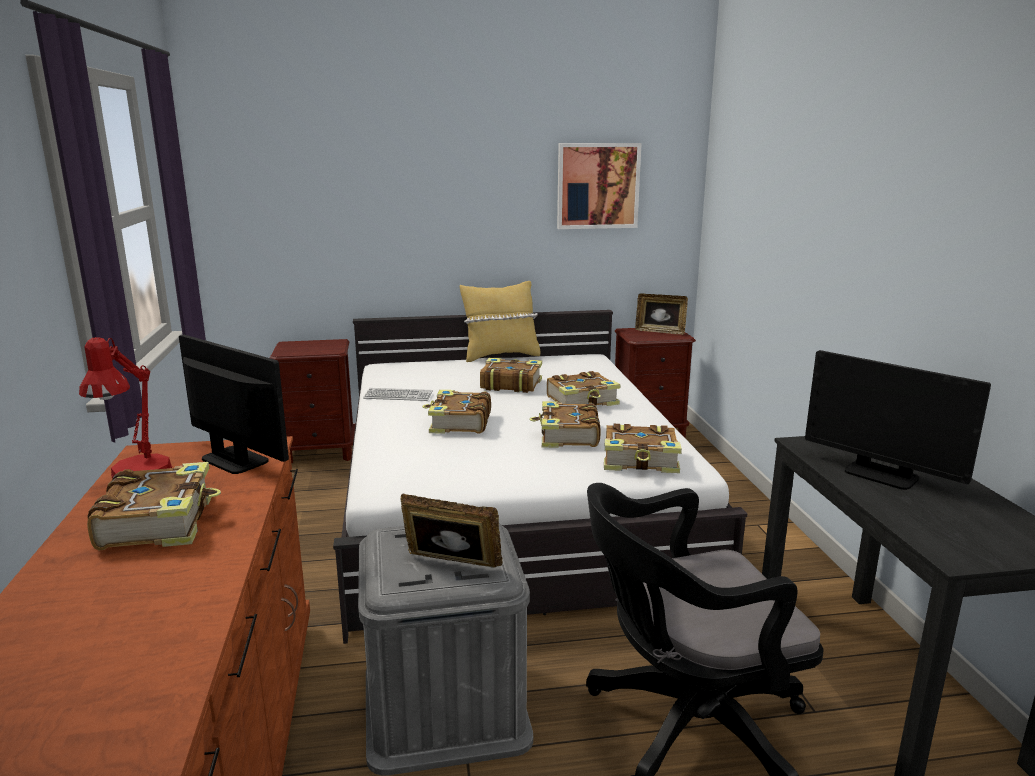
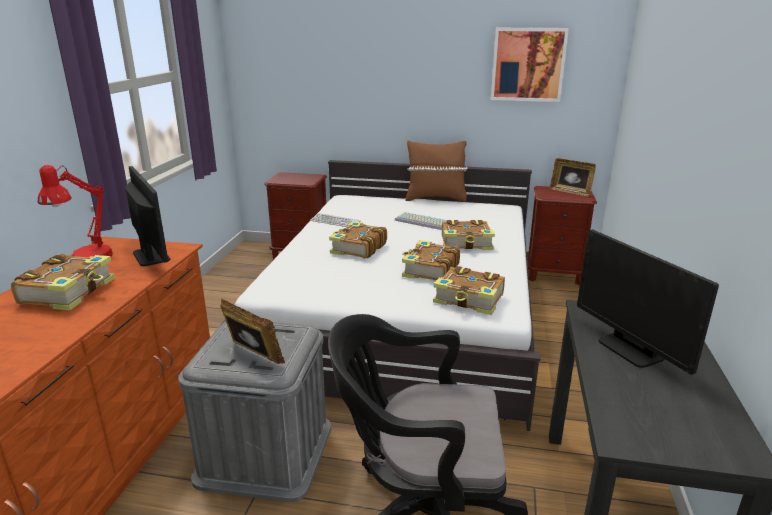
camera: 20 degrees right, 5 degrees up
yellow pillow [460,281,541,362] -> brown pillow [406,140,467,202]
book [480,358,542,393] -> keyboard [395,212,447,230]

